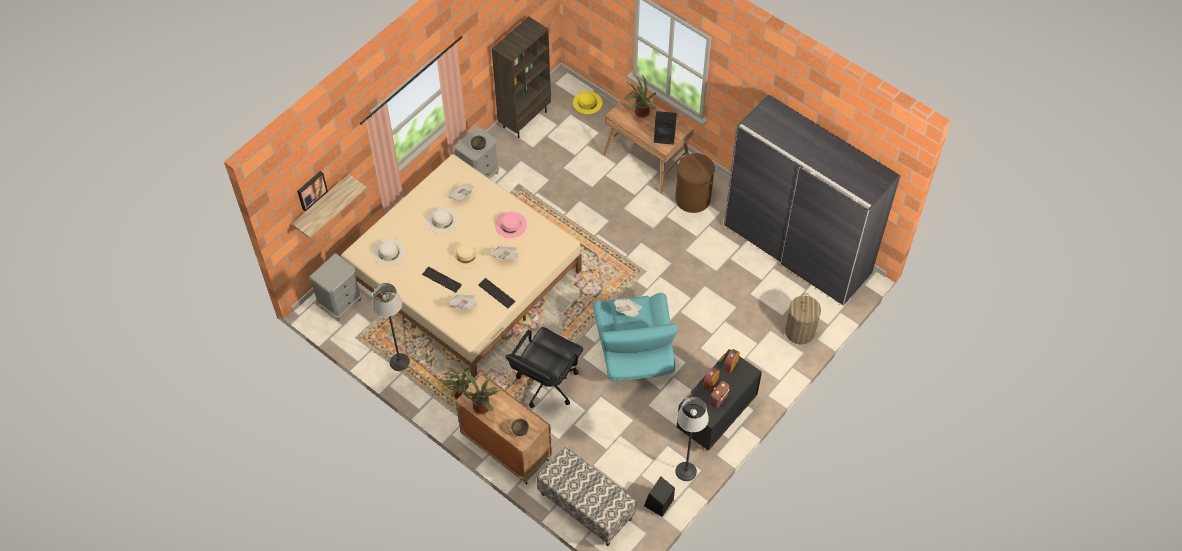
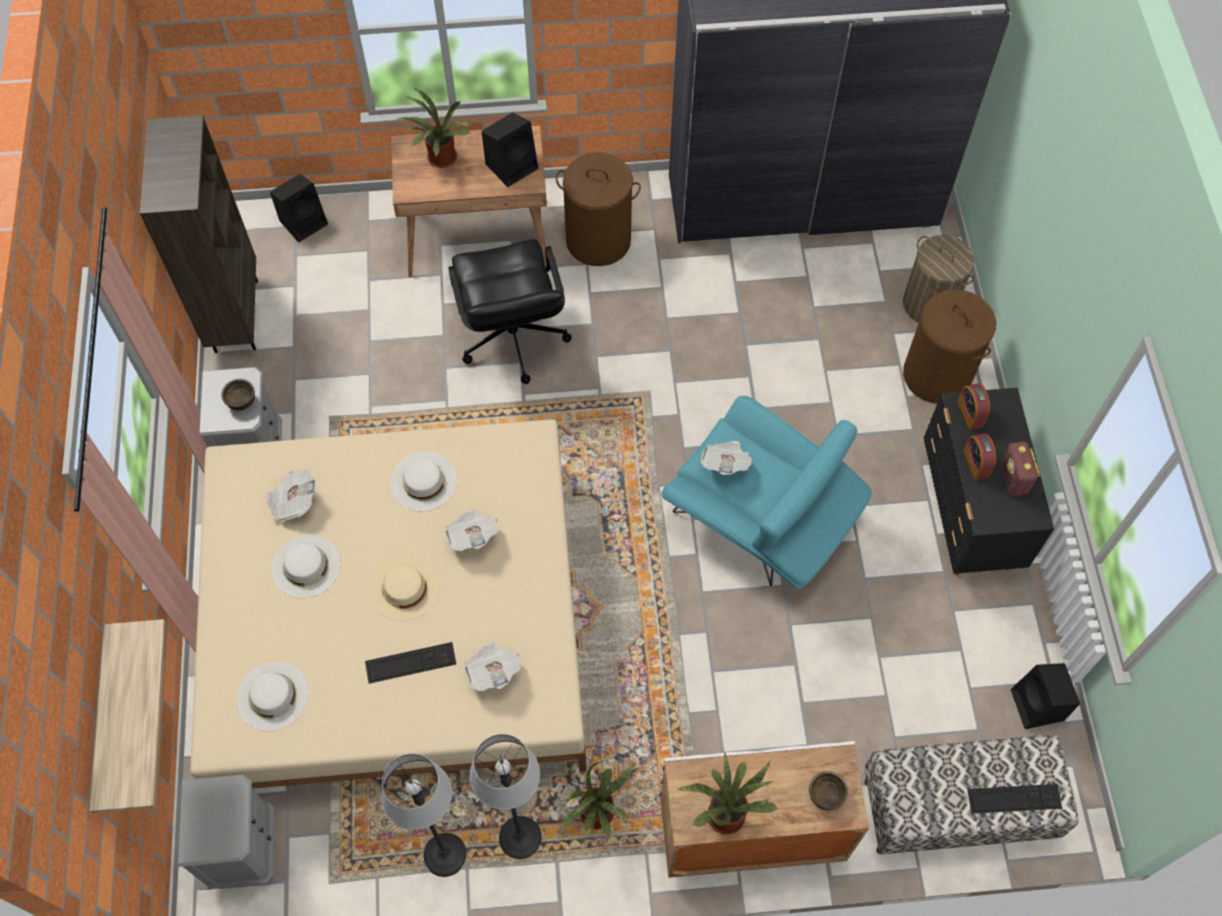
camera: 45 degrees left, 5 degrees up
picture [297,171,328,211] -> none
brown cabinet [456,374,552,484] -> white cabinet [660,741,869,878]
keyboard [478,278,515,308] -> keyboard moved to [967,784,1062,814]
pink hat [495,212,527,238] -> white hat [390,452,457,512]
black office chair [506,327,583,408] -> black office chair moved to [448,239,572,384]
yellow hat [573,91,602,114] -> black speaker [270,174,328,242]
floor lamp [675,397,709,481] -> floor lamp moved to [470,734,542,859]
none -> brown laundry basket [903,288,996,404]

